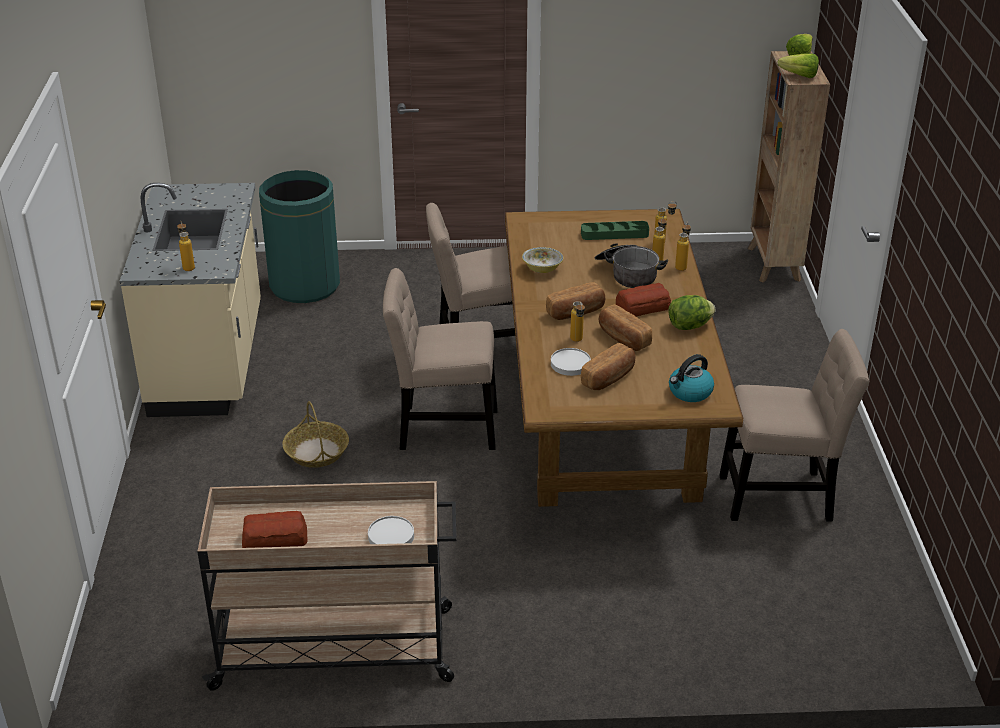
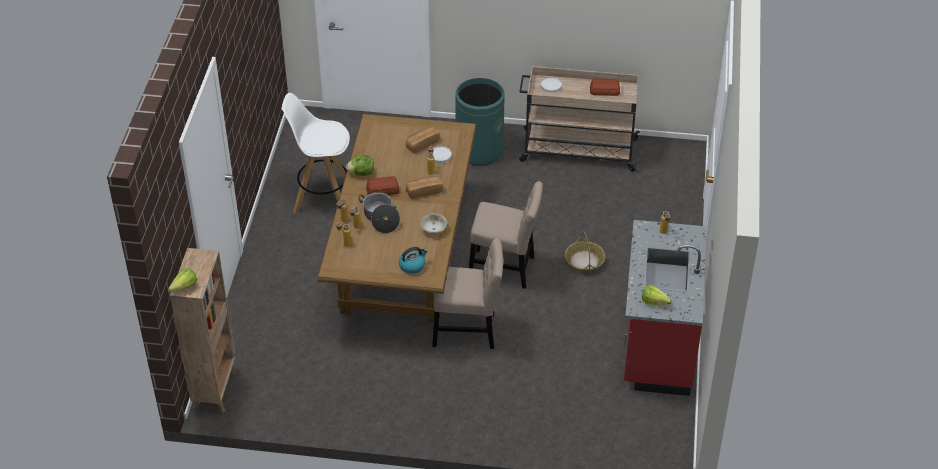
camera: 170 degrees left, 10 degrees up
beige counter [120,183,261,417] -> red counter [624,220,706,396]
green trash can [259,170,340,303] -> green trash can moved to [455,78,505,166]
green tray [581,221,649,240] -> none
bread [598,305,652,351] -> none
kettle [669,354,714,402] -> kettle moved to [399,247,428,274]
beige chair [719,329,869,521] -> white stool [281,93,350,213]
lettuce [778,53,819,78] -> lettuce moved to [642,285,672,305]

